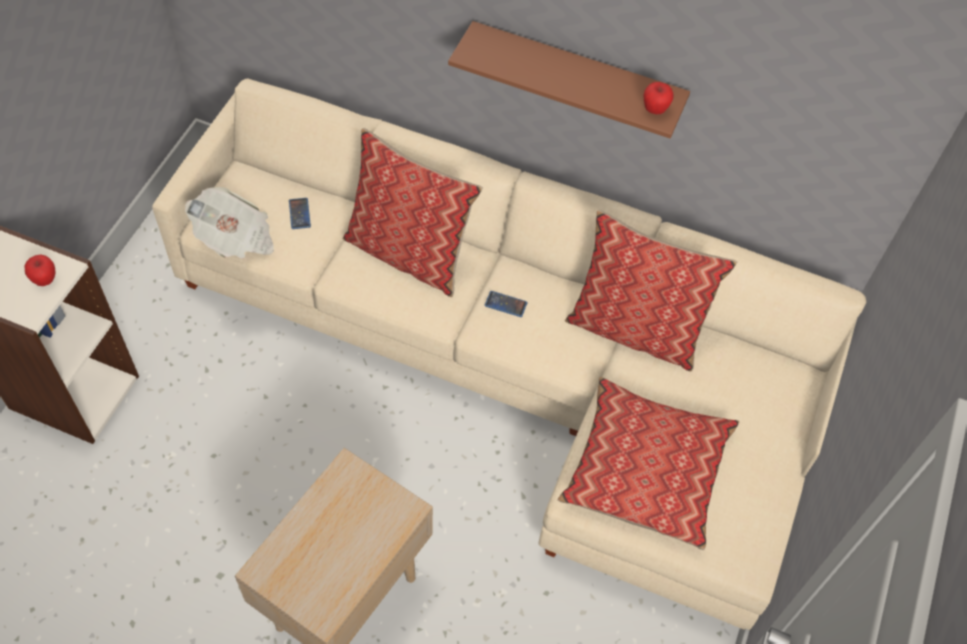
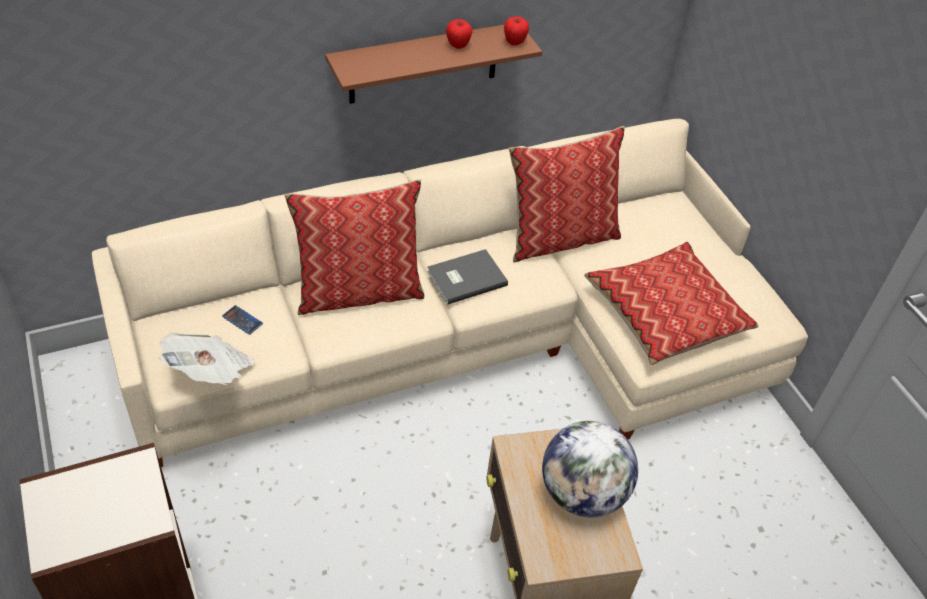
camera: 45 degrees left, 10 degrees down
apple [24,254,56,286] -> apple moved to [446,19,473,49]
phone [485,291,527,317] -> grey book [427,249,508,304]
none -> globe [542,421,638,517]

